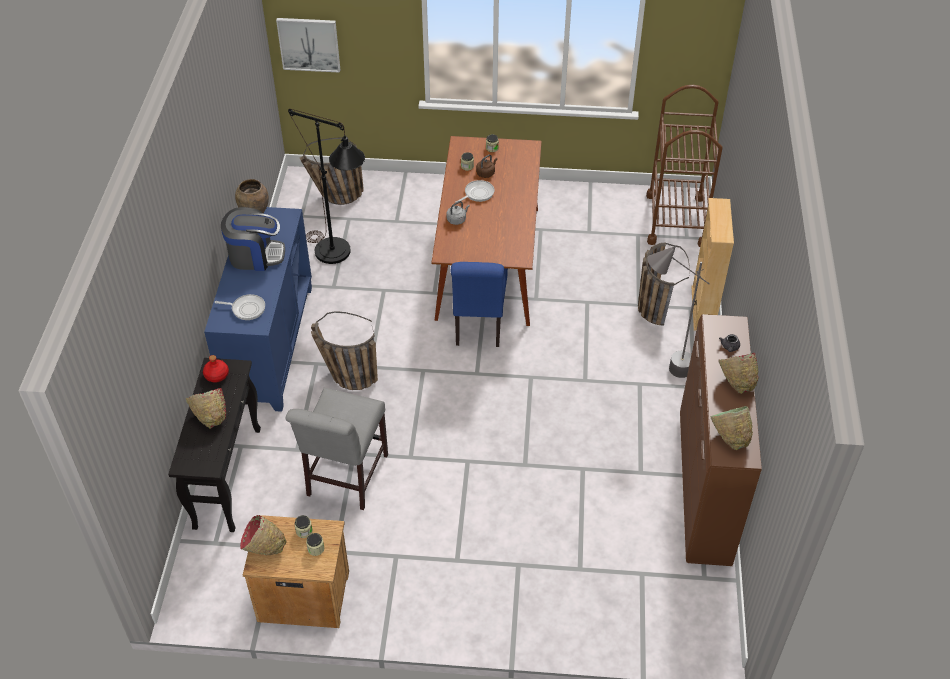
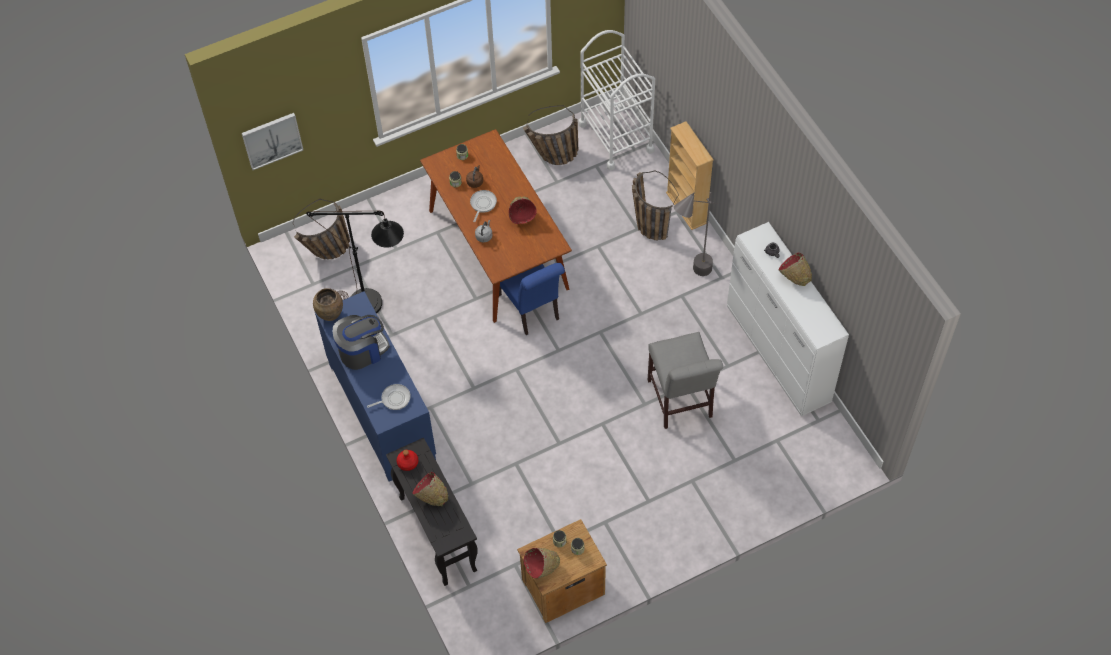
camera: 30 degrees left, 10 degrees up
grey chair [285,388,388,510] -> grey chair moved to [648,332,723,429]
basket [311,312,378,390] -> basket moved to [523,105,578,165]
brown cart [646,85,723,247] -> white cart [578,30,655,170]
brown dresser [680,314,762,566] -> white dresser [727,222,849,416]
green bowl [710,406,753,450] -> none
none -> red bowl [509,197,537,224]

